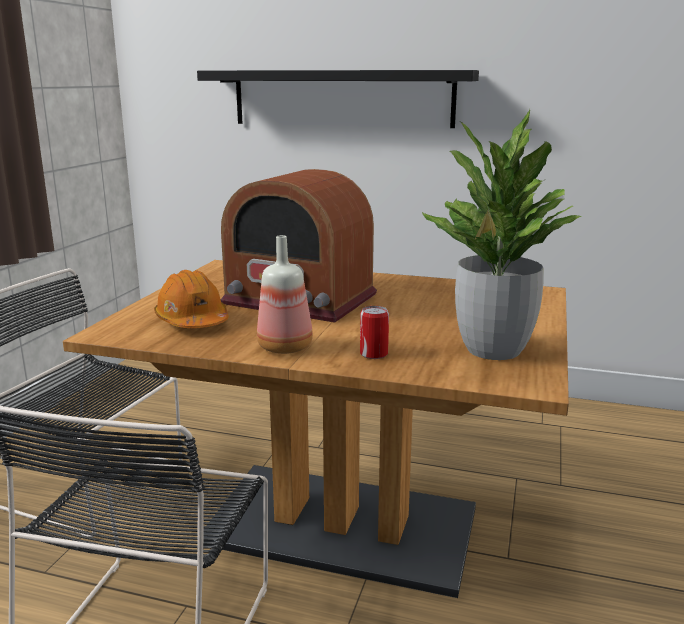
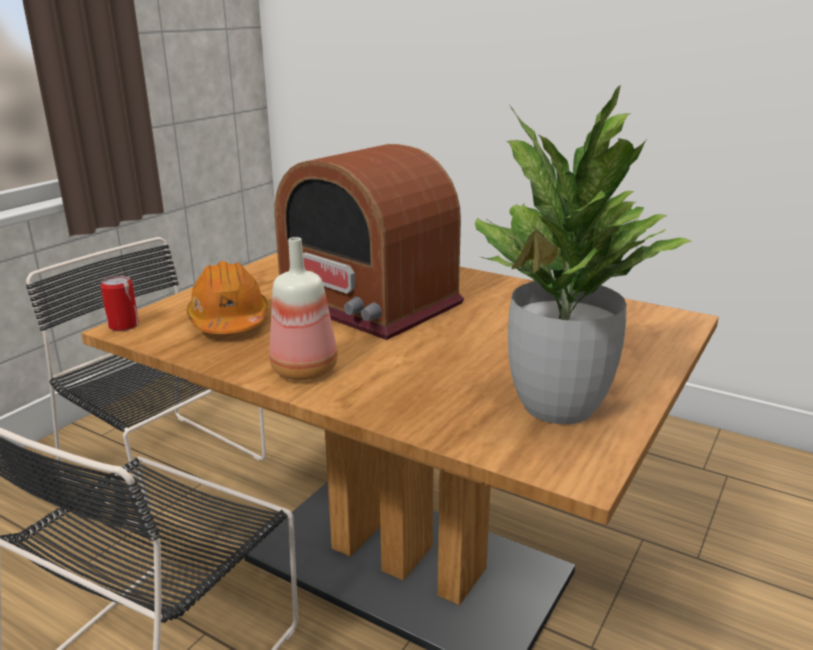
camera: 15 degrees right, 5 degrees up
black shelf [197,70,479,128] -> none
can [360,306,389,359] -> can moved to [100,276,139,331]

